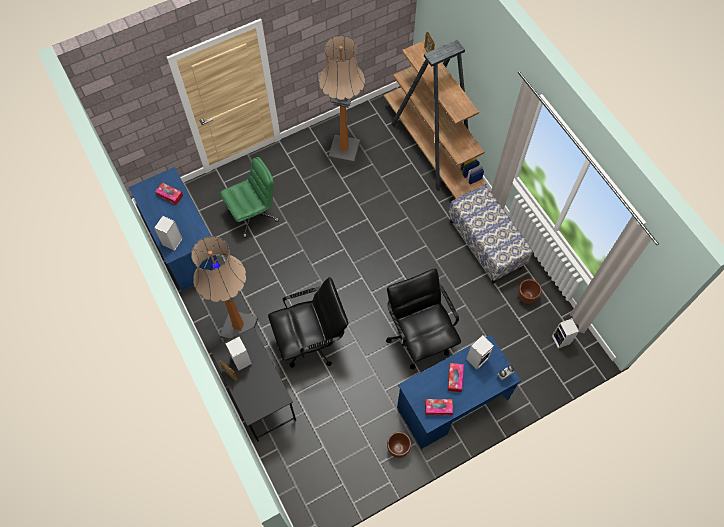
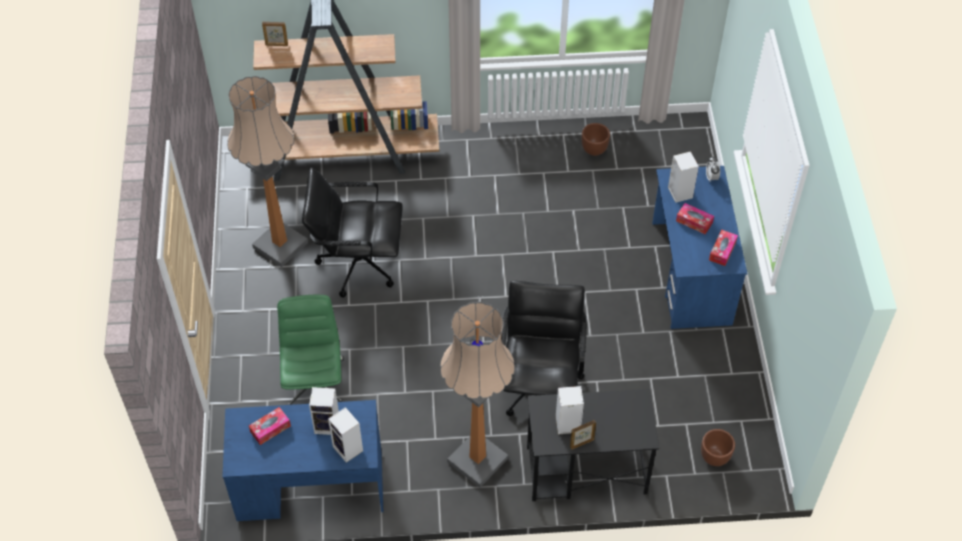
camera: 65 degrees left, 10 degrees down
black office chair [386,269,461,369] -> black office chair moved to [302,168,403,298]
brown planter [387,432,411,458] -> brown planter moved to [701,429,735,466]
bench [448,185,533,284] -> none
speaker [552,318,579,349] -> speaker moved to [309,387,339,435]

